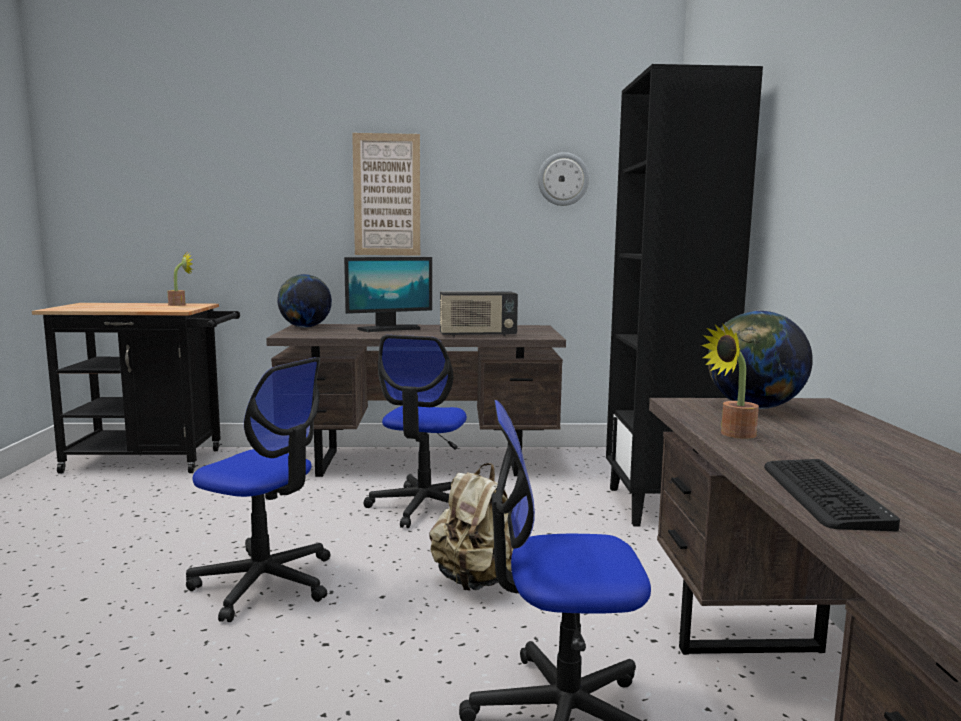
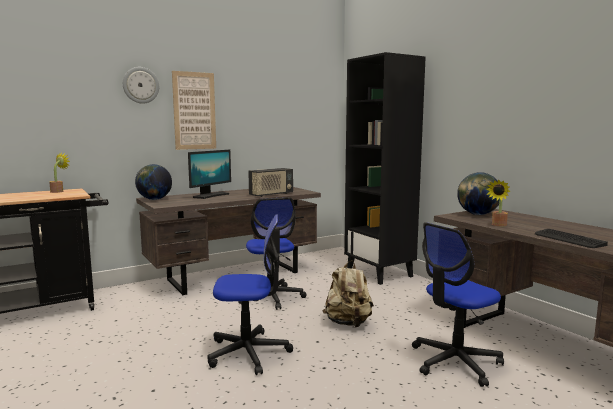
camera: 30 degrees left, 0 degrees up
wall clock [538,152,589,206] -> wall clock moved to [123,67,159,104]

